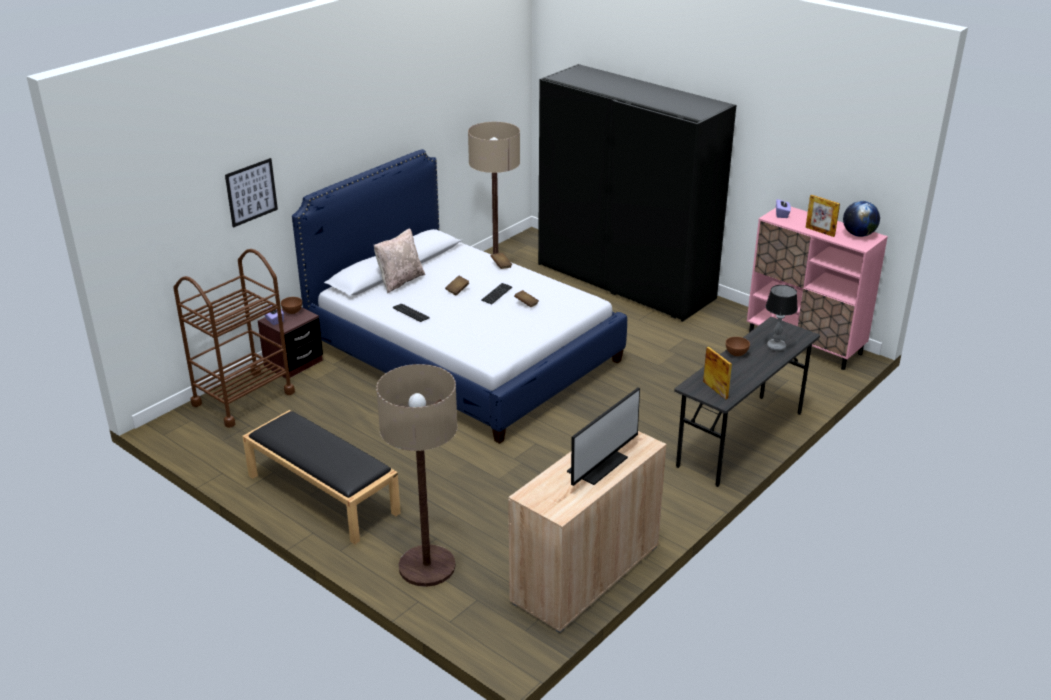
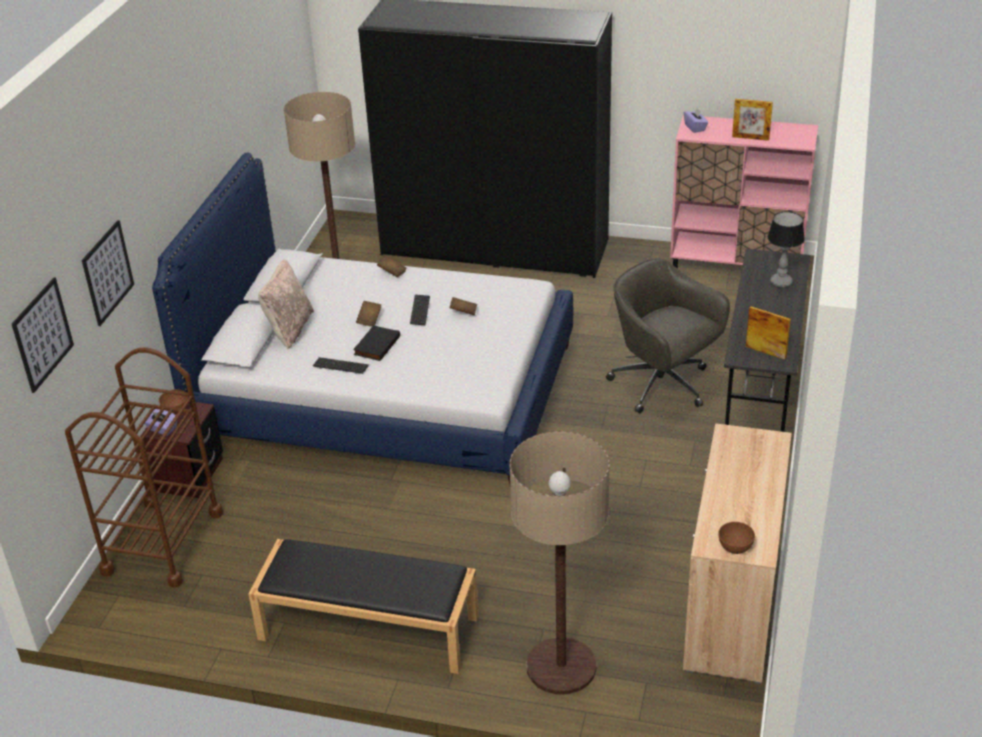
camera: 25 degrees left, 5 degrees up
monitor [567,387,640,486] -> none
brown bowl [726,337,750,356] -> brown bowl moved to [719,522,755,554]
globe [843,201,880,237] -> none
none -> picture [12,278,74,393]
none -> black book [353,325,400,361]
none -> grey office chair [606,258,730,414]

